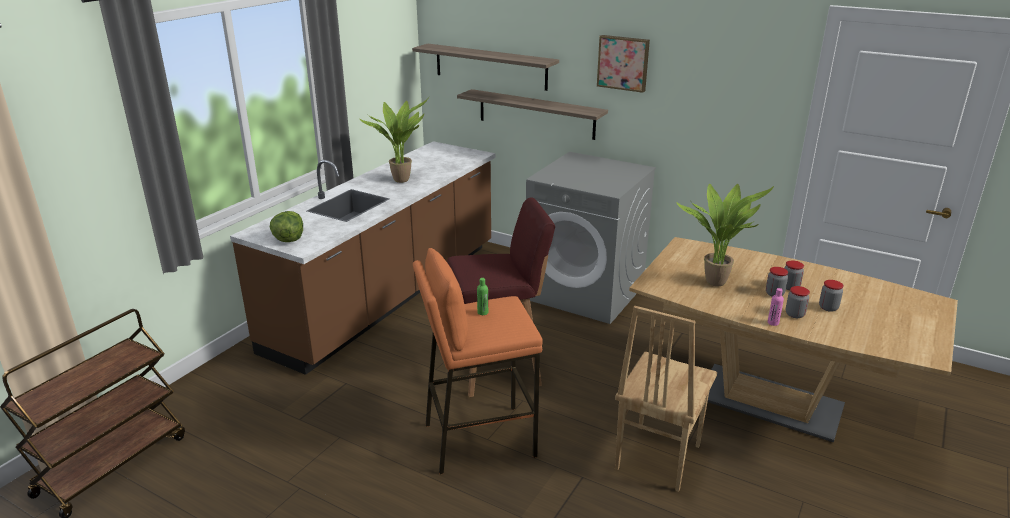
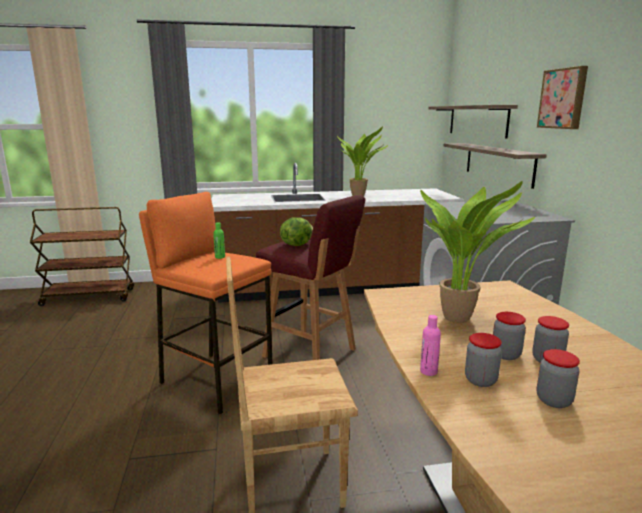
camera: 50 degrees right, 10 degrees down
lettuce [270,211,303,242] -> lettuce moved to [280,217,313,246]

